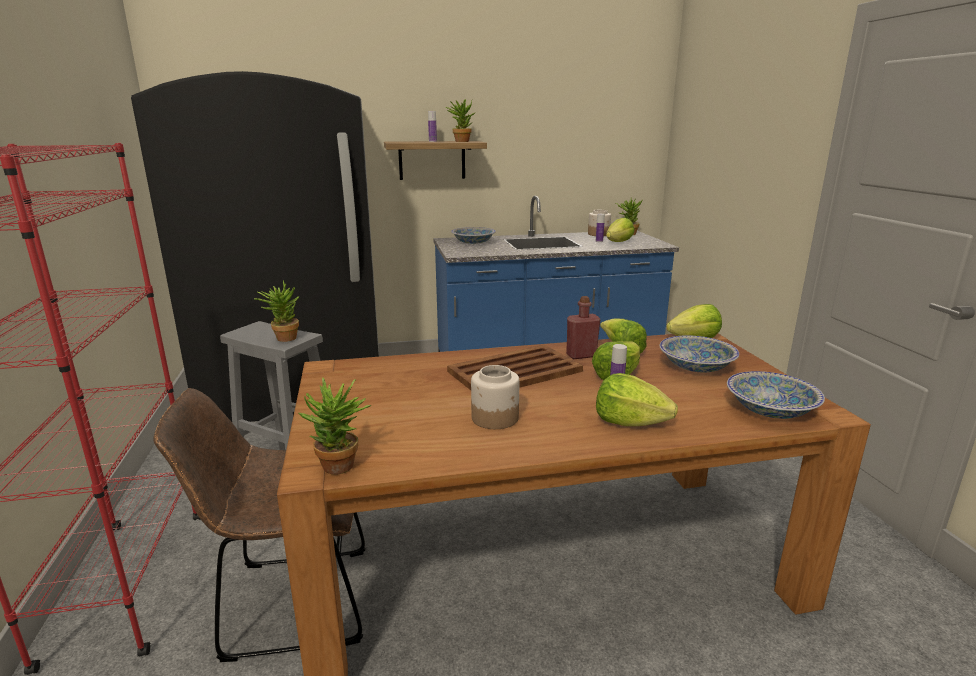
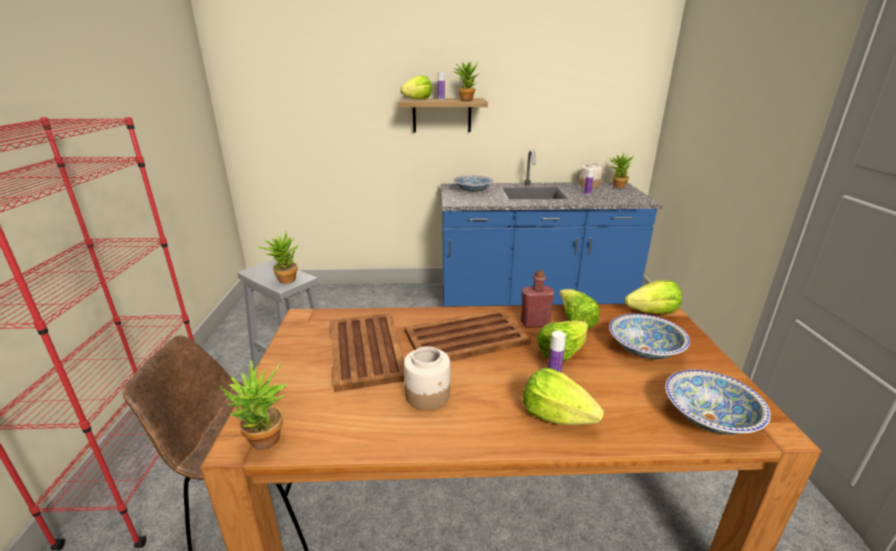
camera: 10 degrees right, 5 degrees up
black fridge [131,71,379,422] -> none
lettuce [606,218,634,242] -> lettuce moved to [400,75,432,100]
none -> brown tray [331,313,405,392]

